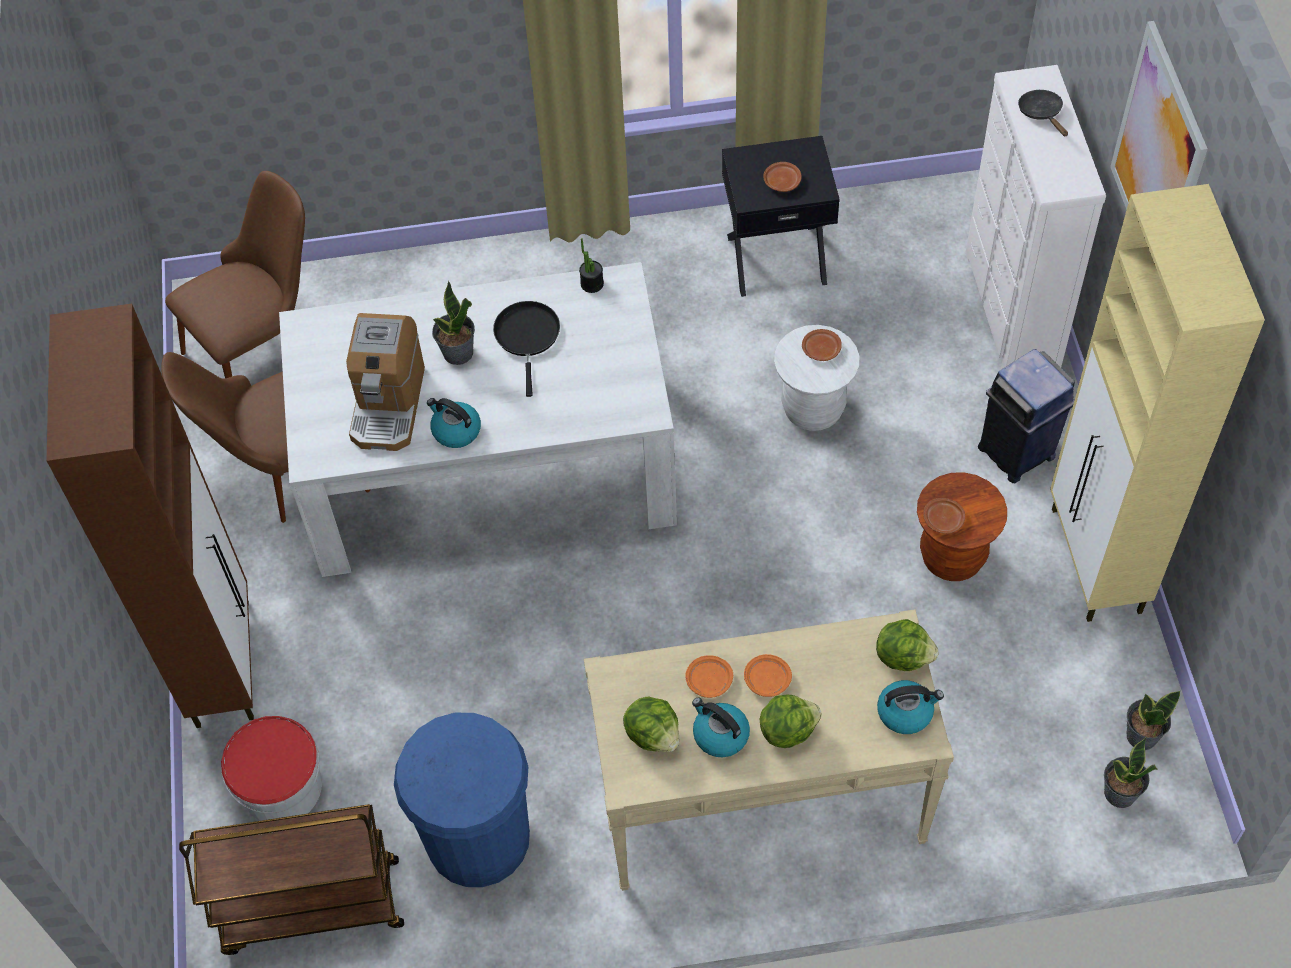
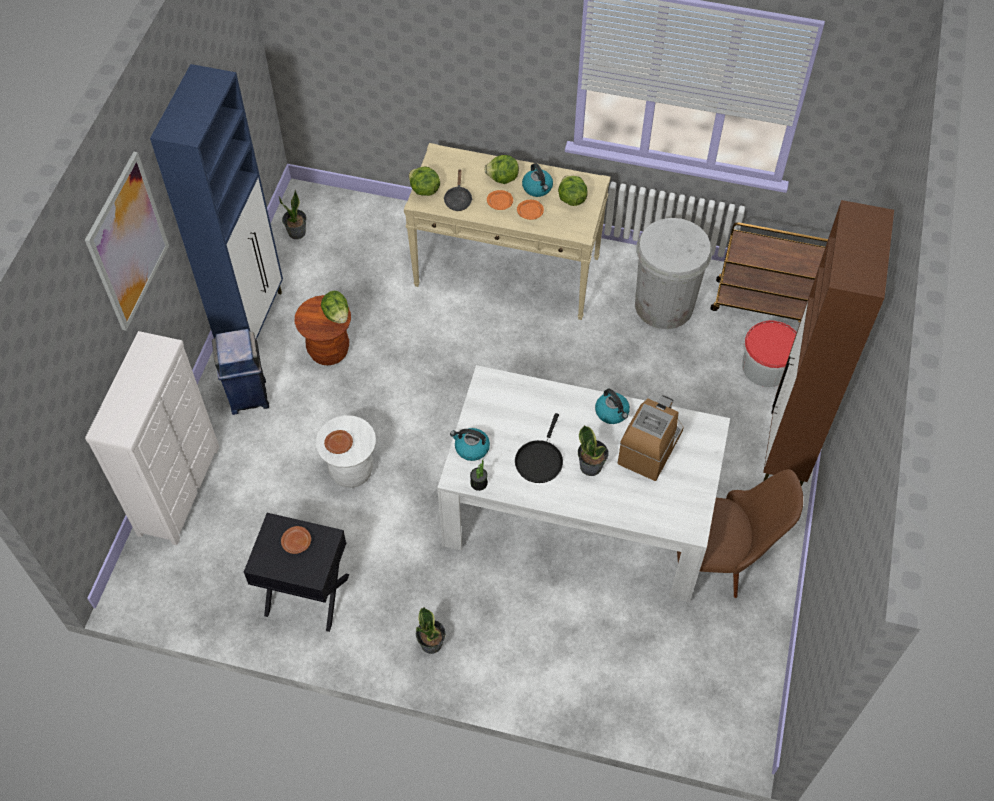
camera: 160 degrees left, 0 degrees up
brown chair [165,171,305,378] -> none
blue trash can [394,713,530,887] -> white trash can [635,218,712,329]
kettle [877,680,944,734] -> kettle moved to [450,428,490,461]
brown plate [923,498,965,534] -> lettuce [321,291,348,324]
black frying pan [1018,90,1068,136] -> black frying pan moved to [444,170,472,211]
beige cabinet [1050,184,1265,622] -> blue cabinet [150,64,283,339]
potted plant [1104,736,1158,808] -> potted plant moved to [416,607,446,654]

